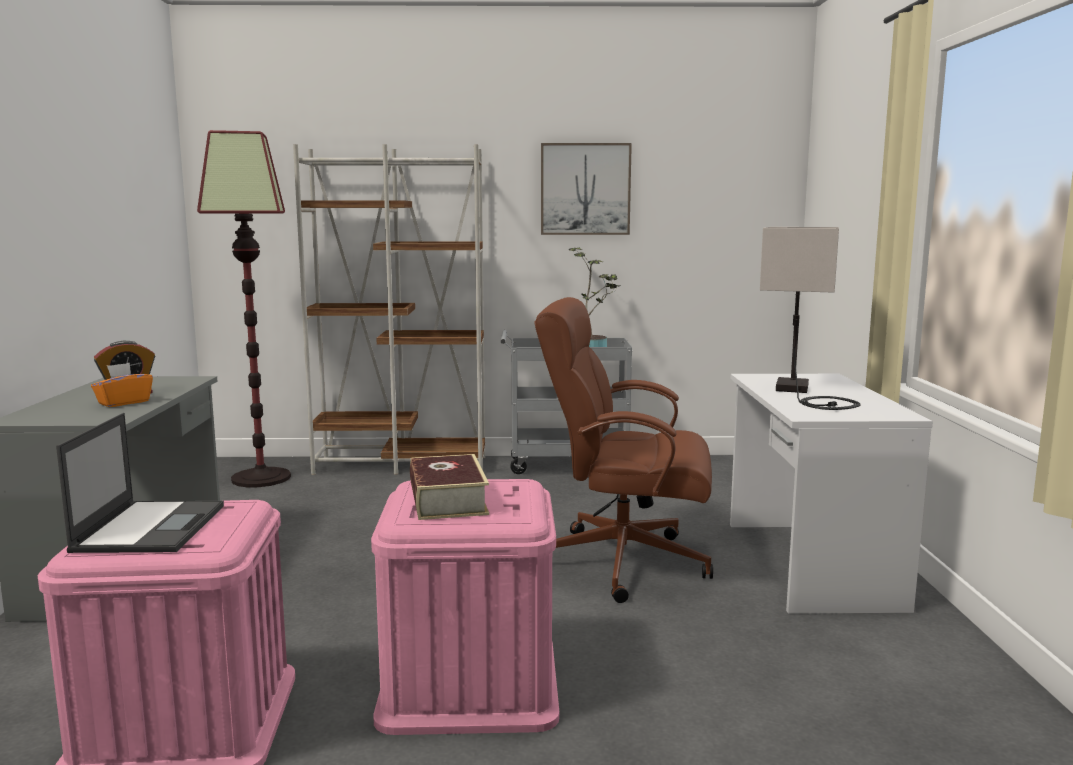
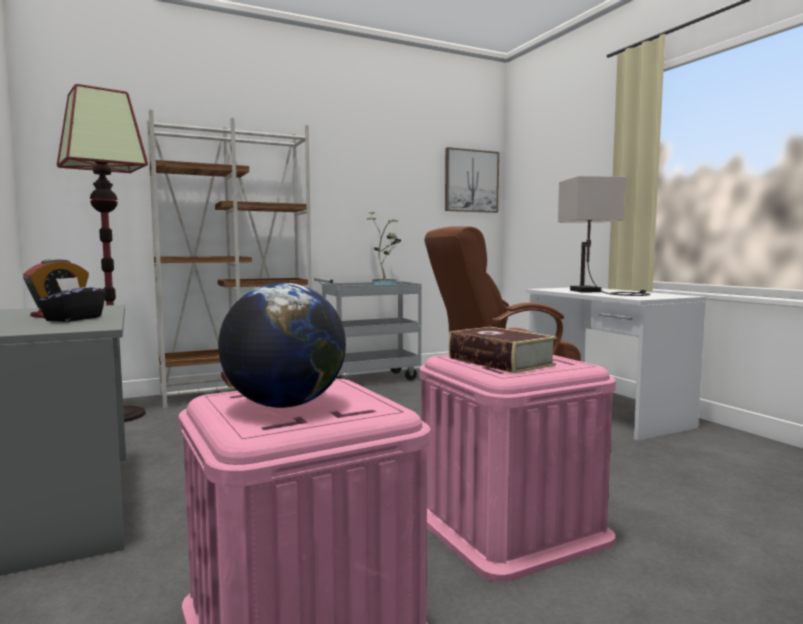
camera: 25 degrees left, 5 degrees down
laptop [56,413,224,553] -> globe [218,283,346,408]
orange tissue box [91,363,153,407] -> black tissue box [37,277,106,322]
picture [541,143,632,235] -> picture moved to [445,147,499,213]

